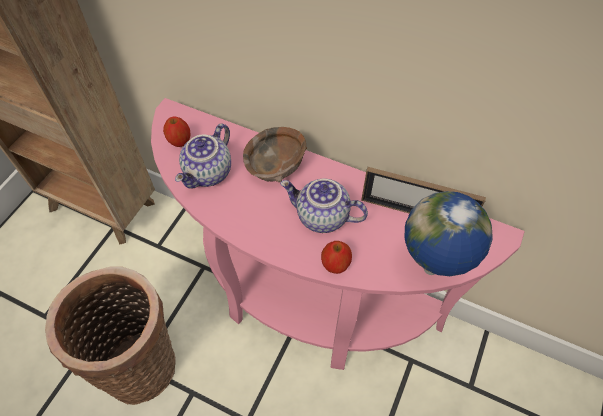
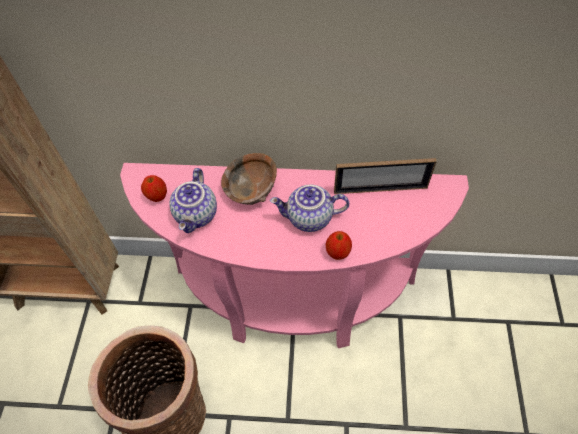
camera: 20 degrees left, 0 degrees up
globe [405,191,493,276] -> none

